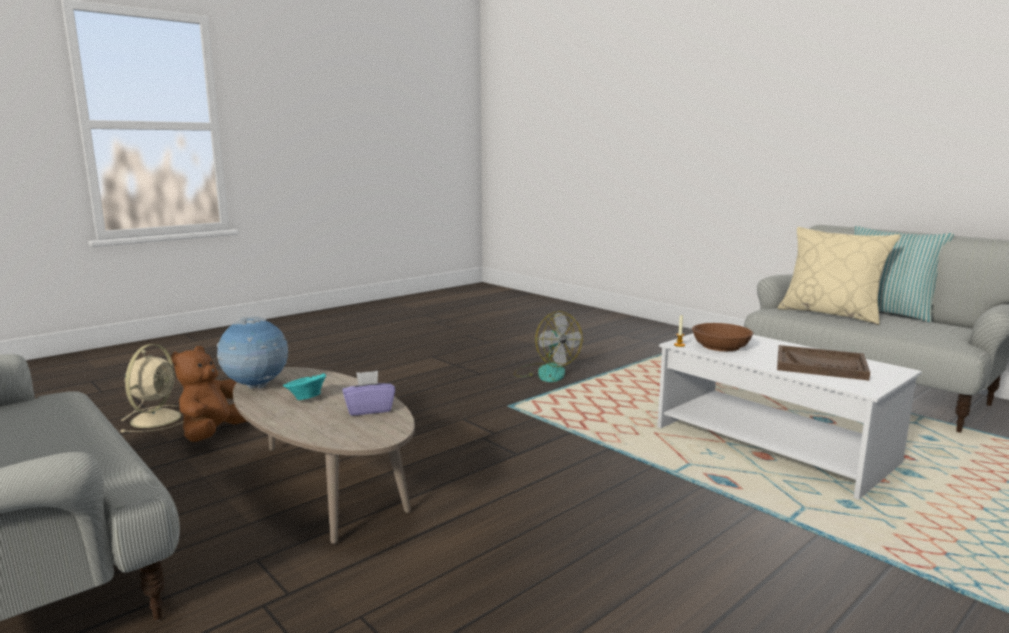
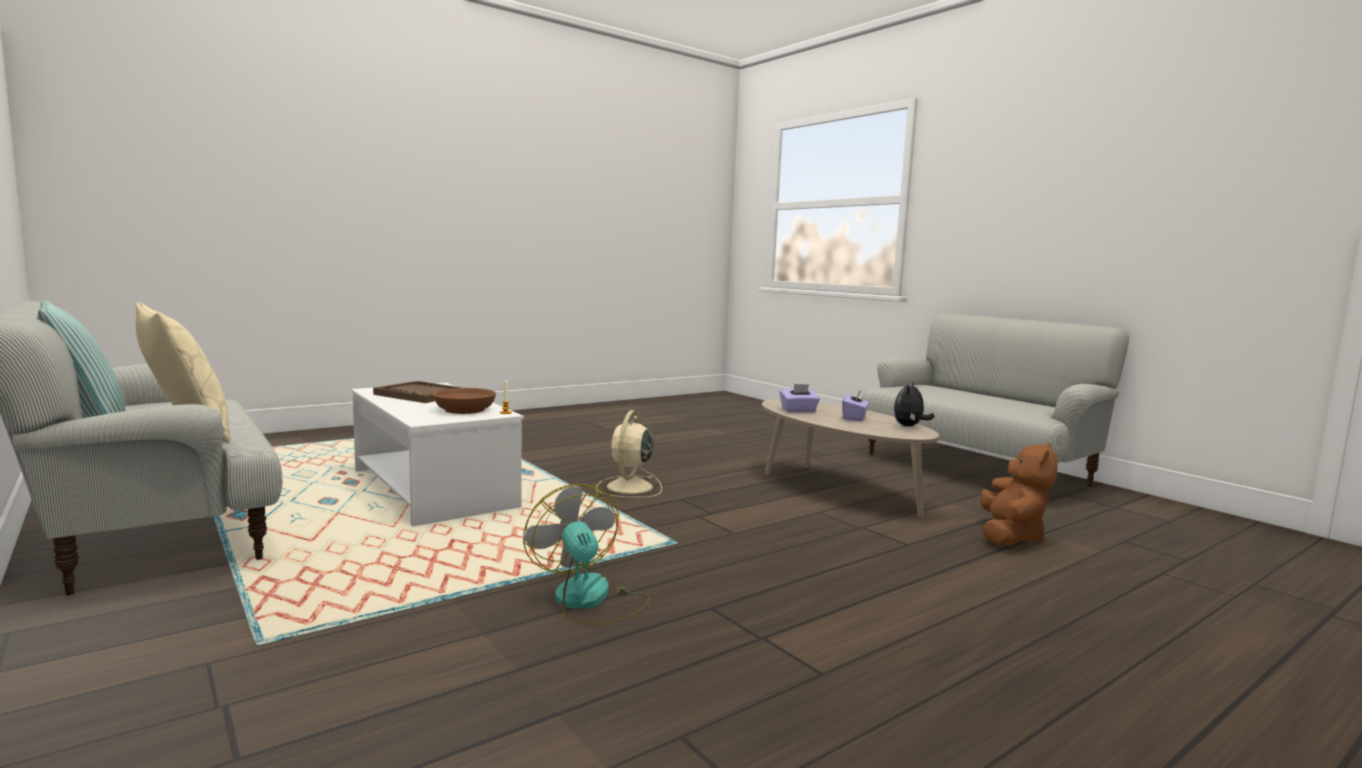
camera: 175 degrees left, 5 degrees down
beige fan [120,344,183,433] -> beige fan moved to [596,410,662,498]
globe [217,316,288,389] -> plush toy [894,383,934,426]
turquoise bowl [283,373,326,400] -> purple tissue box [842,390,869,421]

